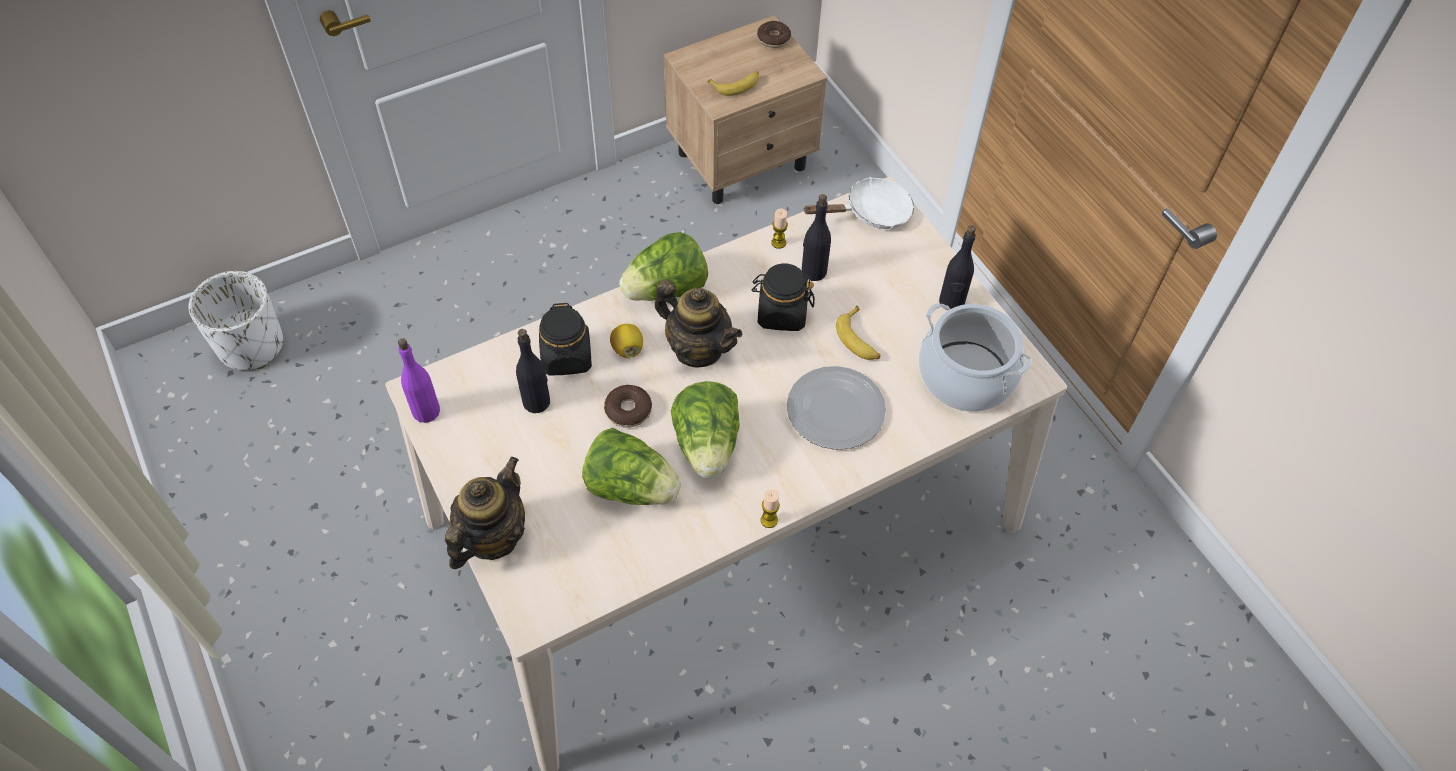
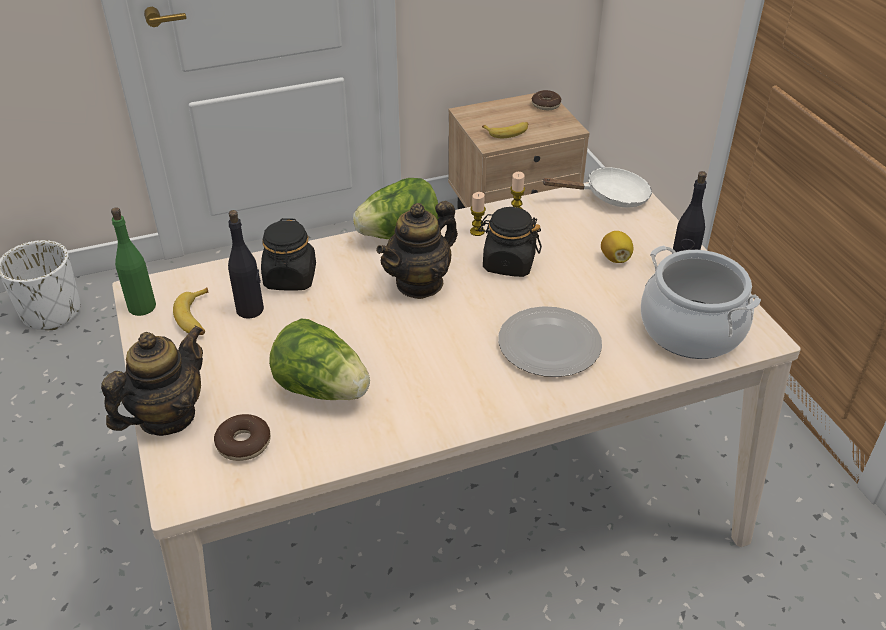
camera: 10 degrees right, 15 degrees down
purple bottle [398,338,440,423] -> green bottle [111,207,156,316]
donut [604,385,652,427] -> donut moved to [214,414,271,461]
lemon [610,324,643,358] -> lemon moved to [601,231,633,263]
teapot [654,280,742,367] -> teapot turned 90 degrees clockwise [376,201,458,299]
lettuce [671,381,740,478] -> none
candle [761,489,780,528] -> candle moved to [470,192,486,236]
black bottle [802,194,831,281] -> none
banana [836,305,880,360] -> banana moved to [173,288,208,335]

